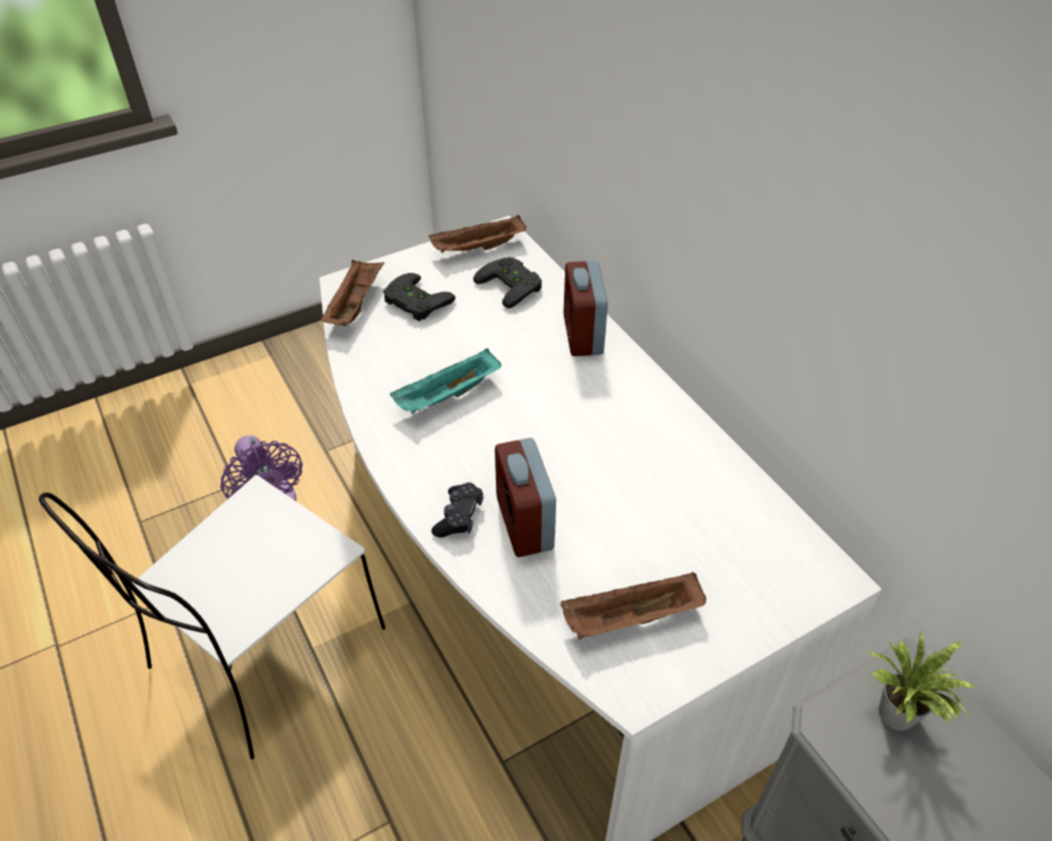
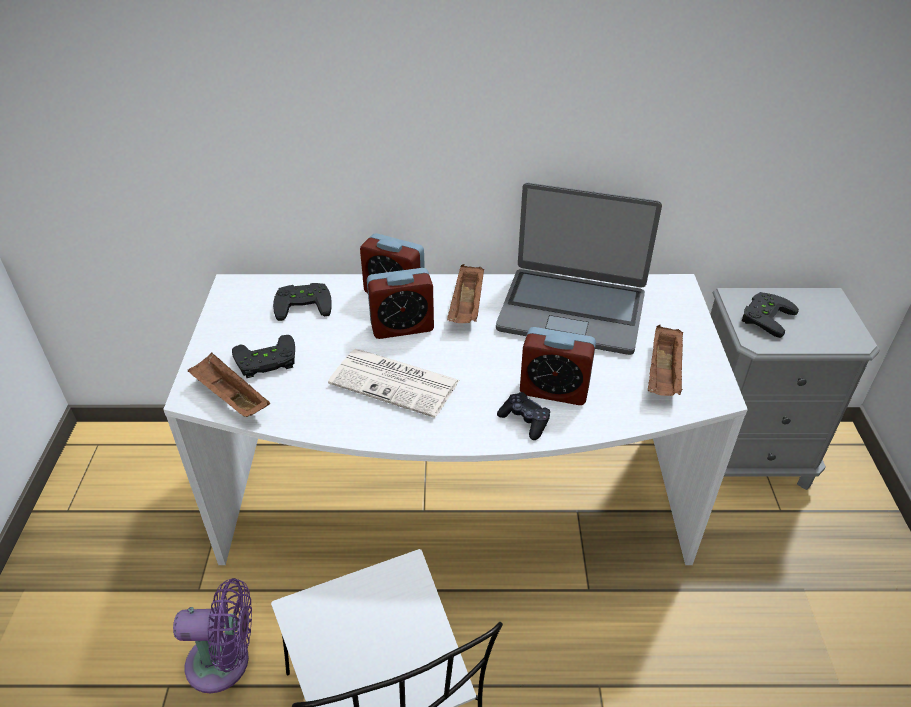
camera: 60 degrees left, 5 degrees down
turquoise tray [390,348,501,414] -> newspaper [328,349,460,418]
brown tray [429,215,526,253] -> brown tray moved to [447,264,484,323]
potted plant [866,631,977,730] -> black game controller [742,292,799,338]
none -> alarm clock [367,268,434,339]
none -> laptop [496,183,662,355]

